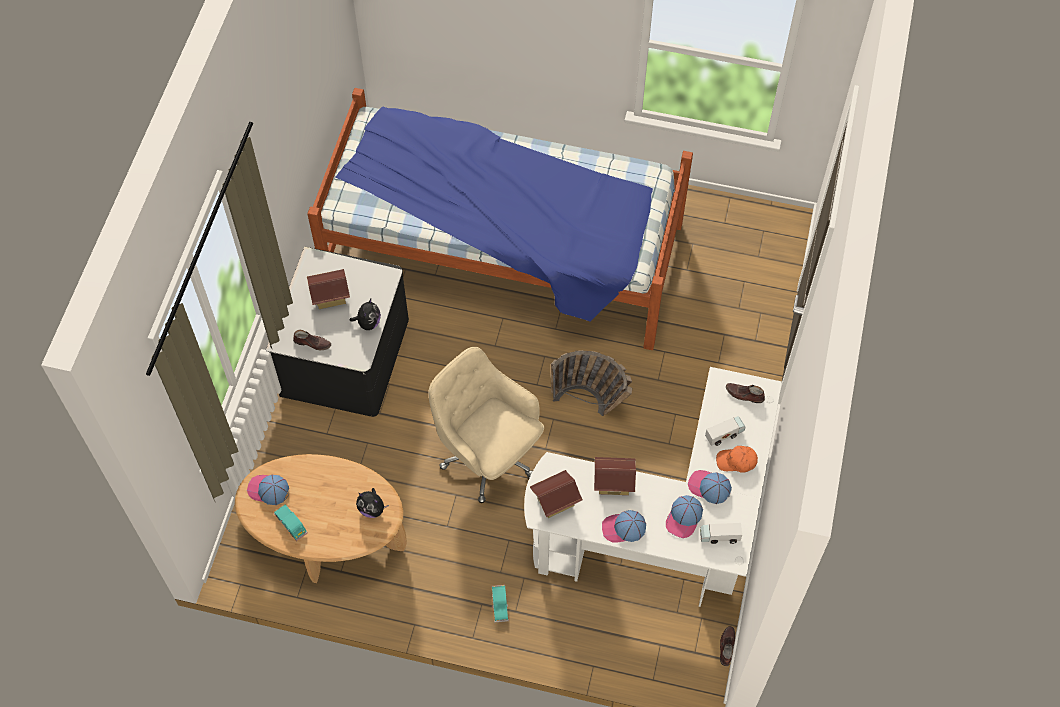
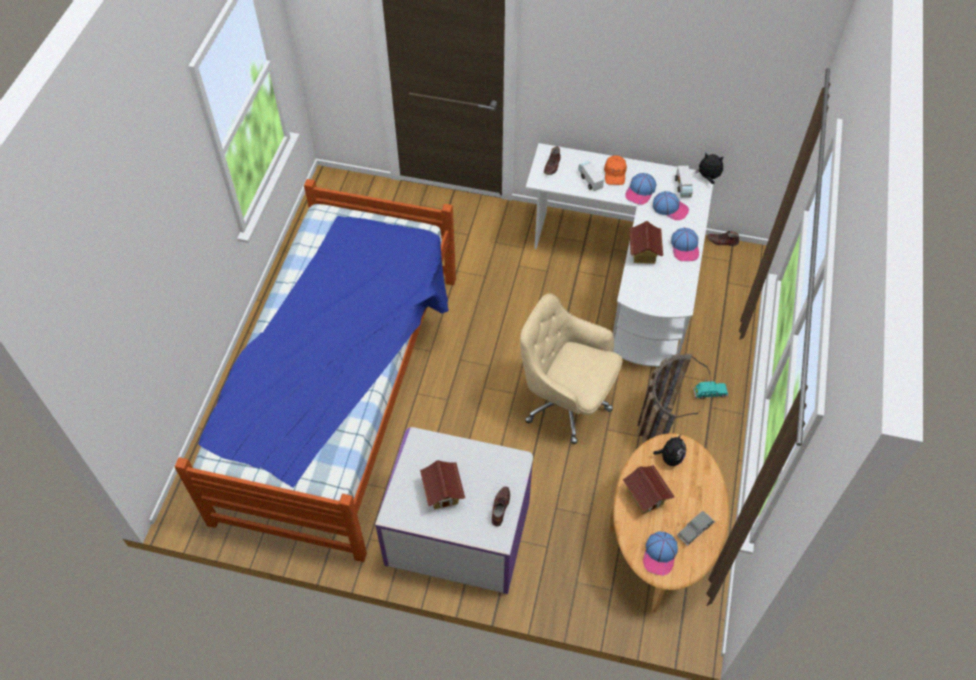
camera: 90 degrees left, 5 degrees down
black nightstand [266,246,409,417] -> purple nightstand [375,427,533,594]
turquoise toy car [274,505,308,541] -> grey toy car [677,511,715,546]
plush toy [350,298,381,330] -> plush toy moved to [696,153,724,184]
beige office chair [429,347,544,503] -> beige office chair turned 75 degrees clockwise [520,293,622,444]
toy house [530,470,583,518] -> toy house moved to [623,465,674,514]
basket [551,350,633,416] -> basket moved to [637,353,710,443]

